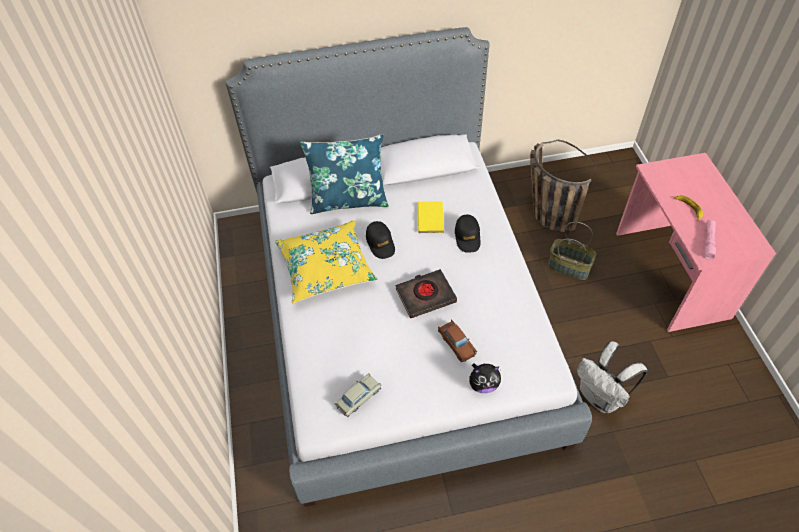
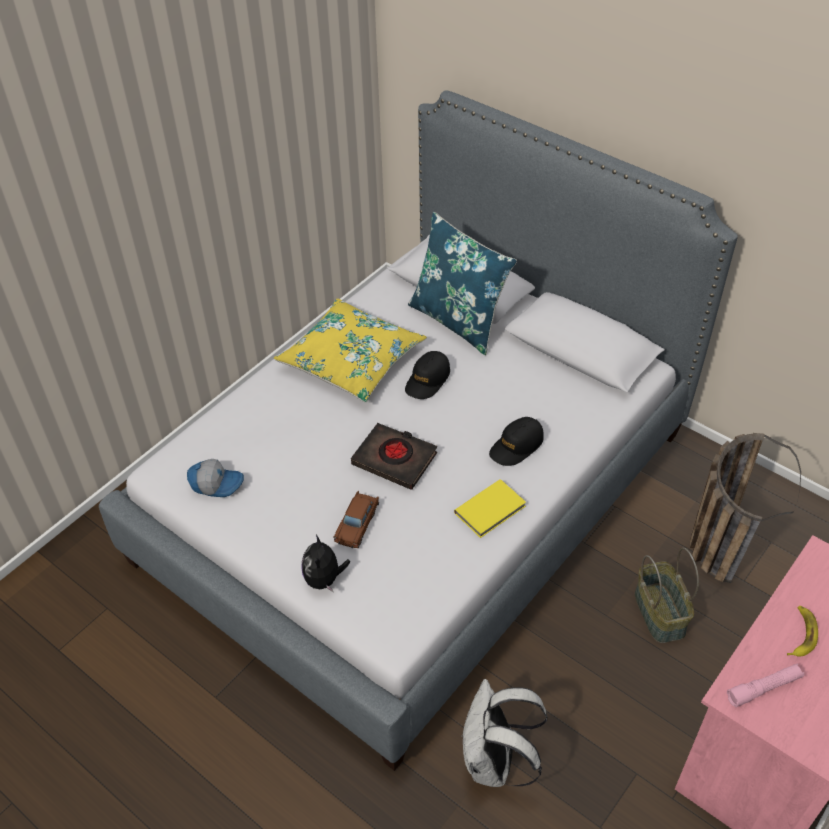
camera: 50 degrees right, 5 degrees down
beige toy car [335,373,381,417] -> cap [187,459,244,497]
yellow book [418,201,444,234] -> yellow book moved to [454,479,526,538]
plush toy [469,363,501,393] -> plush toy turned 45 degrees clockwise [301,535,351,592]

